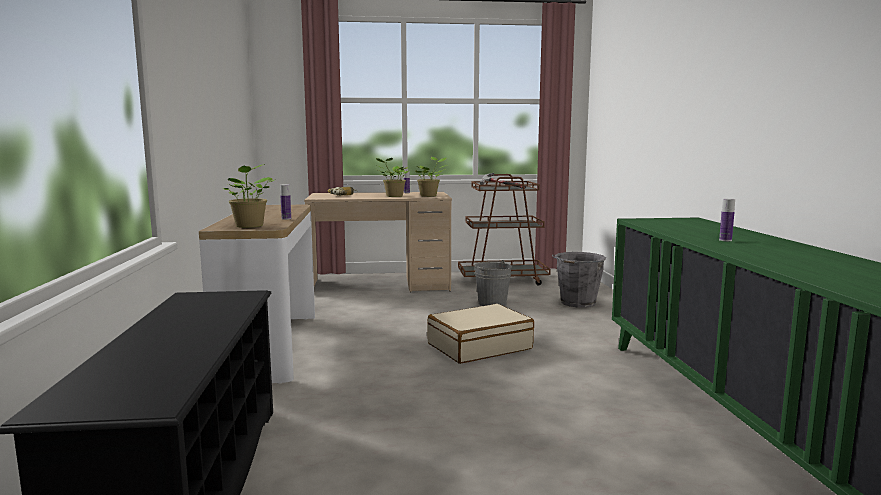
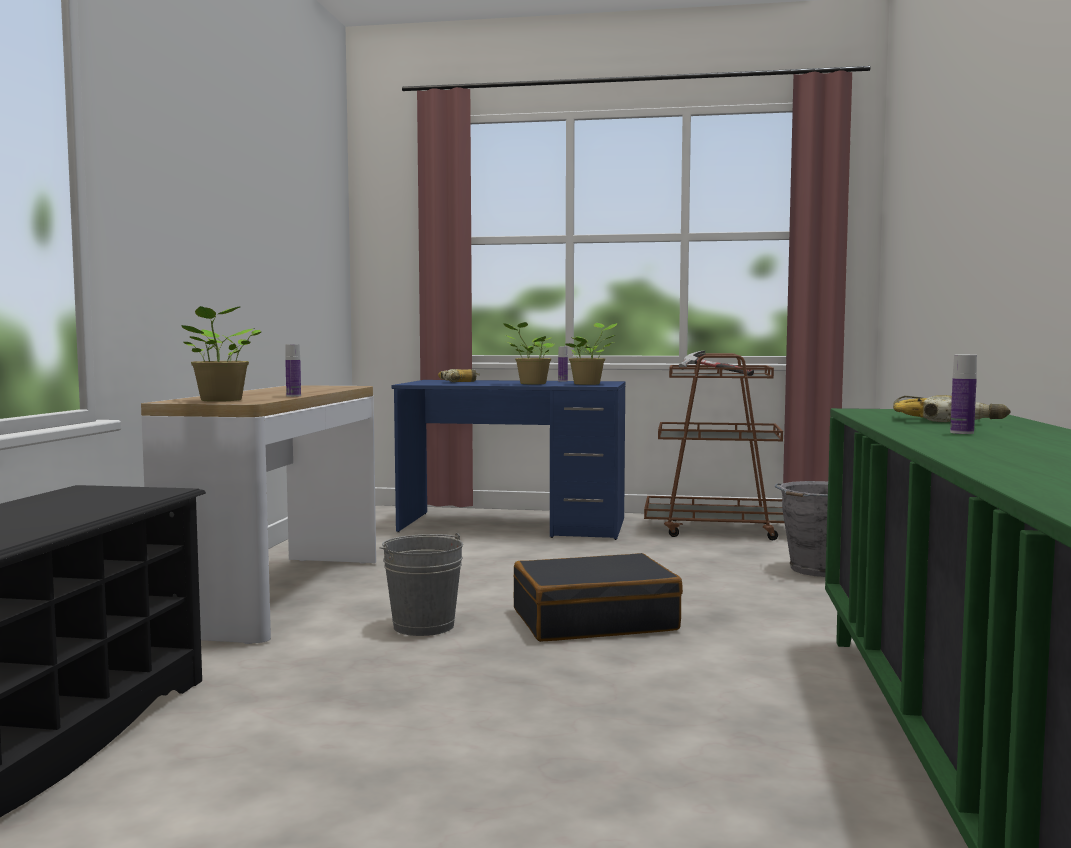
camera: 15 degrees right, 5 degrees down
beige desk [304,192,452,292] -> blue desk [392,380,626,540]
beige suitcase [427,304,534,364] -> black suitcase [514,553,683,642]
grey bucket [474,260,512,306] -> grey bucket moved to [379,533,463,636]
none -> power drill [893,395,1011,422]

